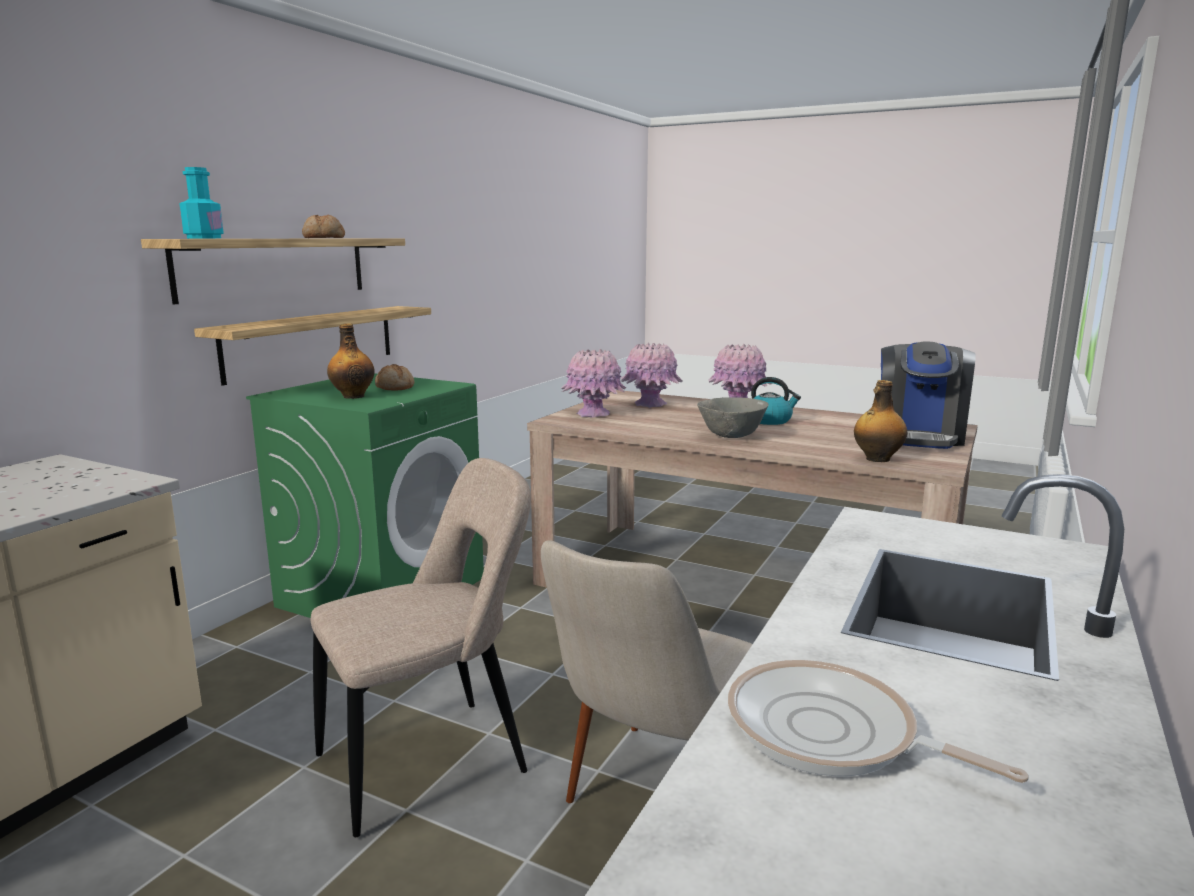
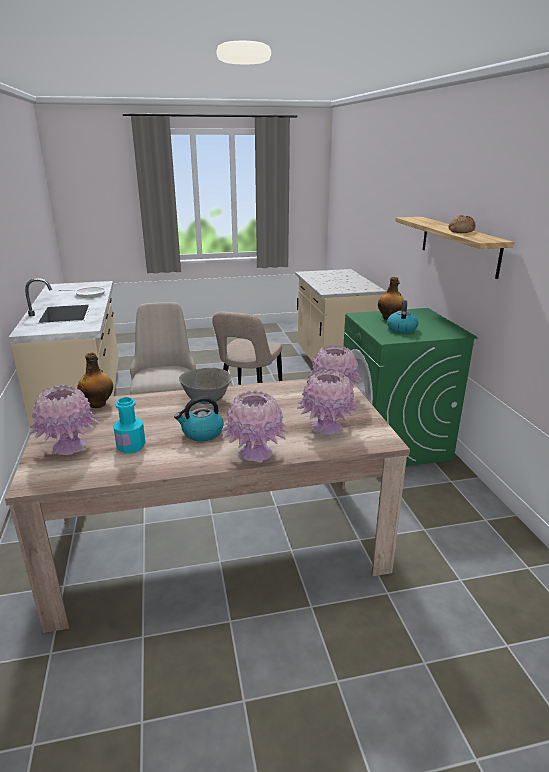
camera: 140 degrees right, 10 degrees up
turquoise bottle [179,167,224,238] -> turquoise bottle moved to [113,397,146,453]
shelf [194,306,431,386] -> none
bread [375,364,414,391] -> kettle [387,300,419,333]
coffee machine [881,341,976,449] -> pink vase [29,384,99,455]

